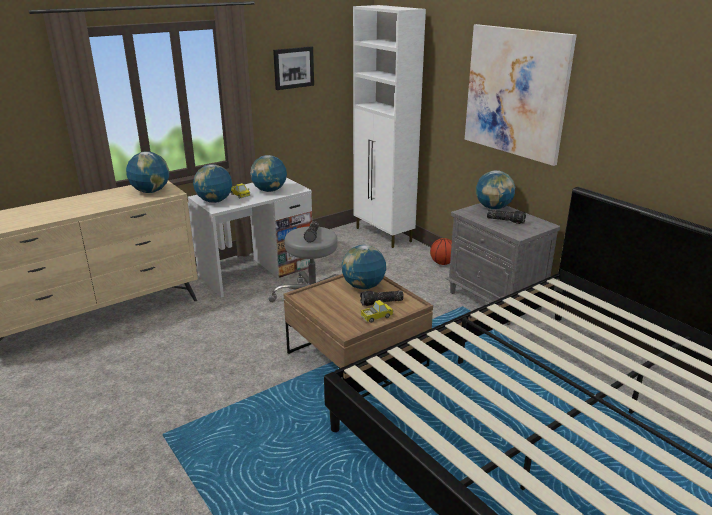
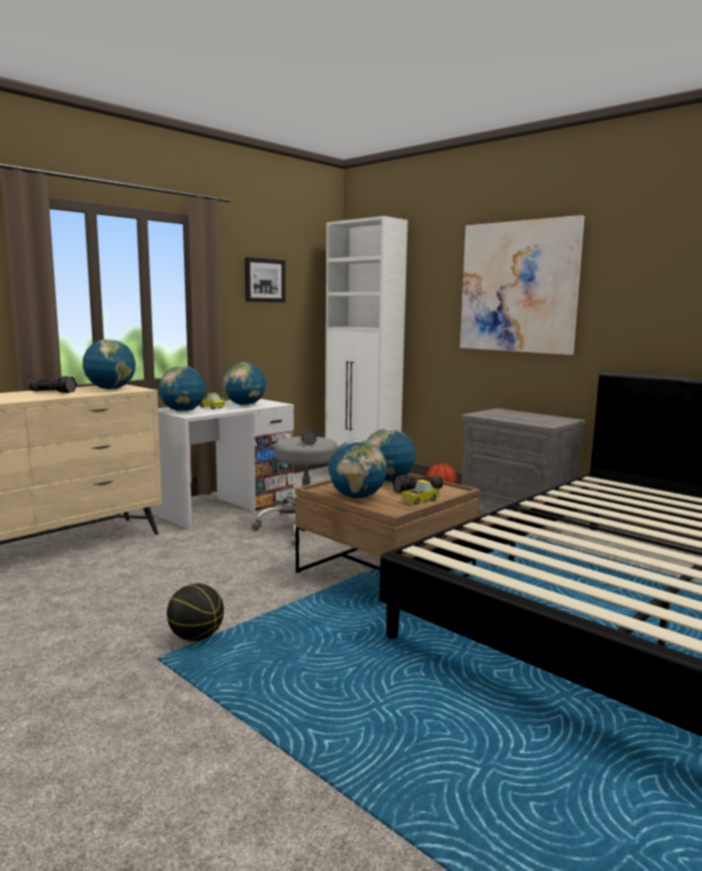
camera: 10 degrees left, 15 degrees down
globe [476,170,515,209] -> globe moved to [328,439,387,499]
flashlight [487,210,526,224] -> flashlight moved to [29,376,77,393]
none -> basketball [167,584,224,641]

